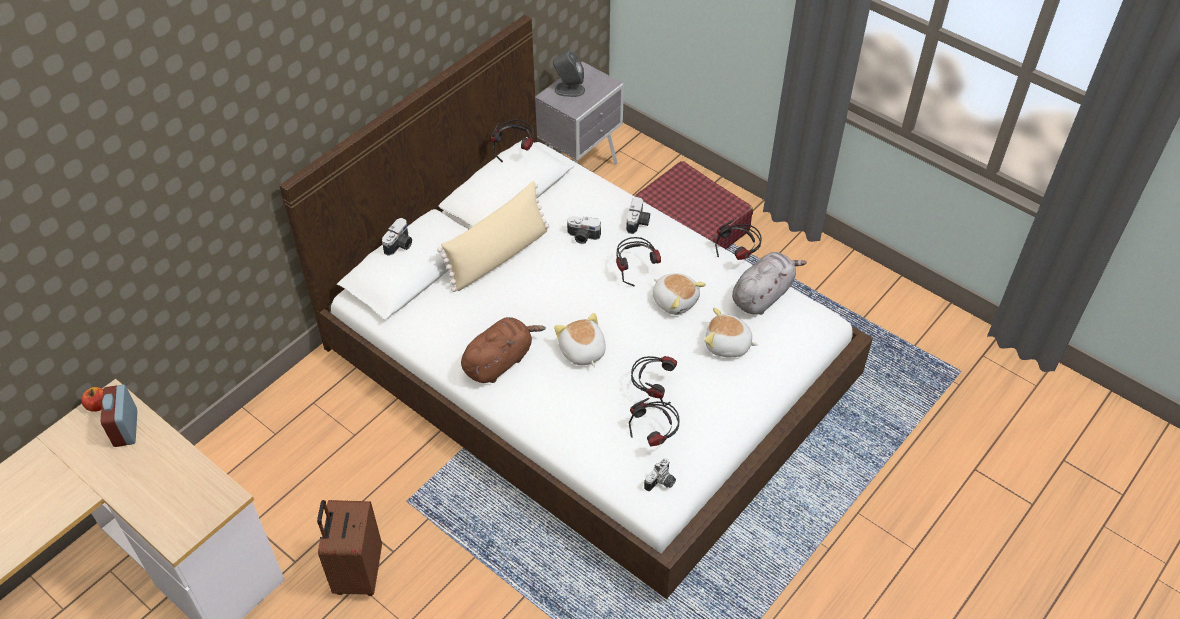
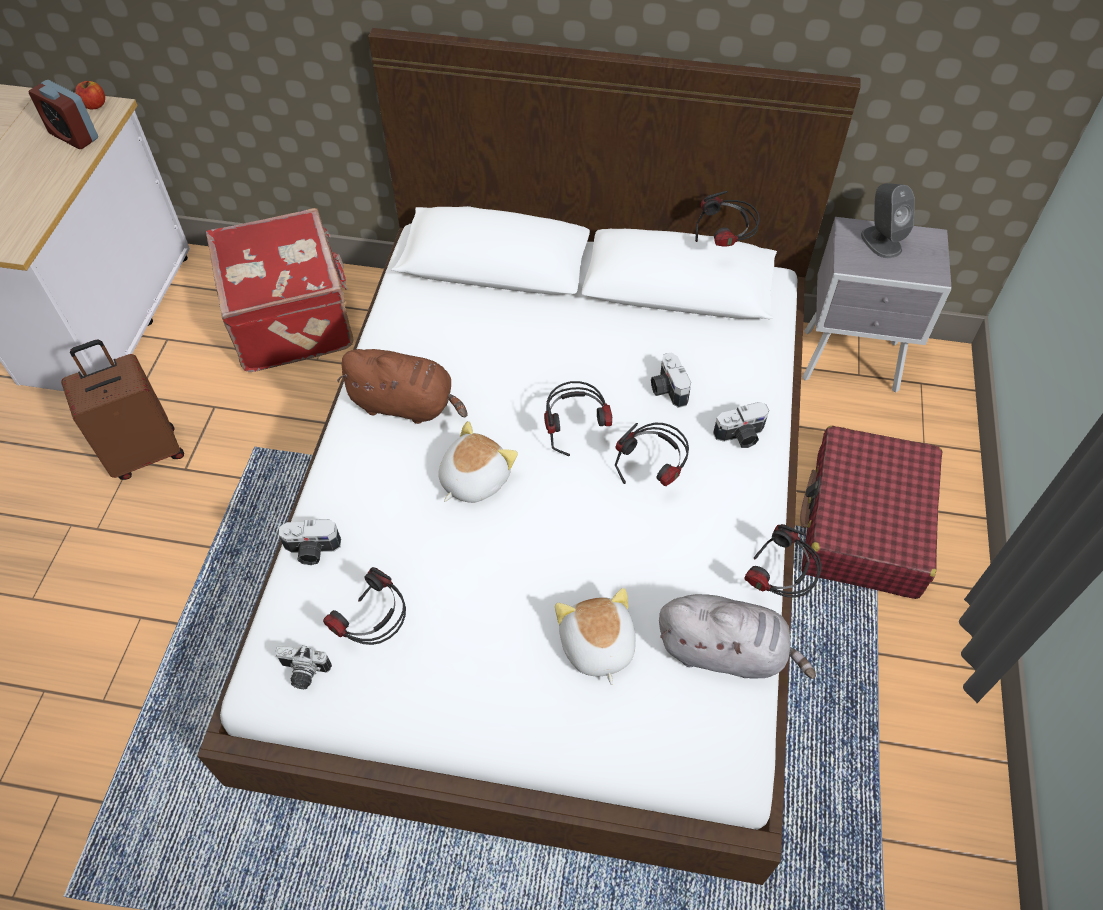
camera: 60 degrees right, 5 degrees up
alarm clock [101,385,137,447] -> alarm clock turned 105 degrees counterclockwise [29,80,98,149]
camera [382,218,412,256] -> camera moved to [278,519,341,565]
beige pillow [437,181,549,292] -> none
headphones [631,356,677,406] -> headphones moved to [544,381,612,456]
plush toy [652,273,706,315] -> none
none -> red suitcase [206,208,353,372]

